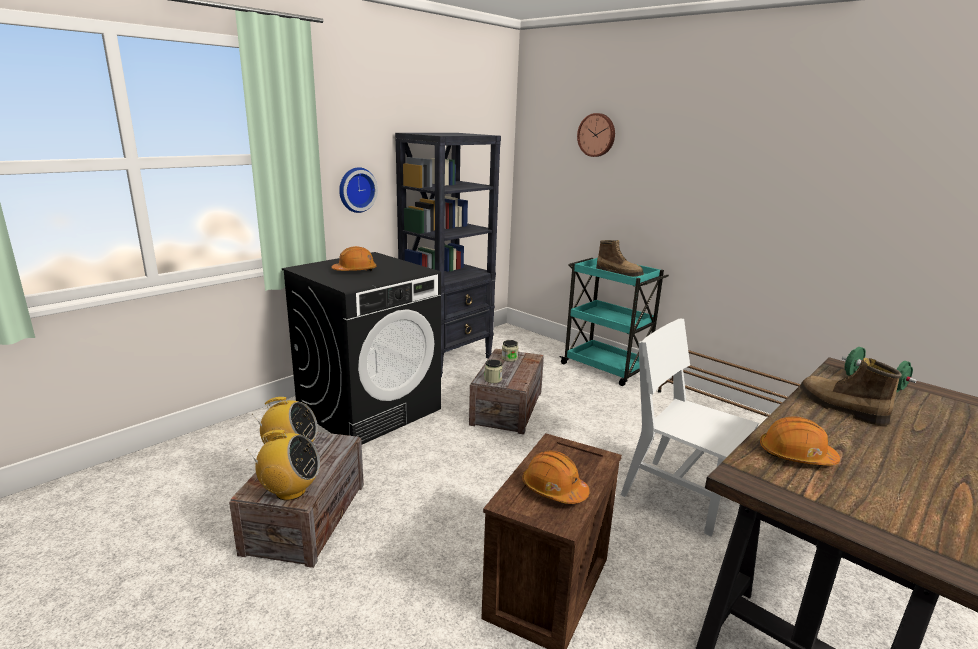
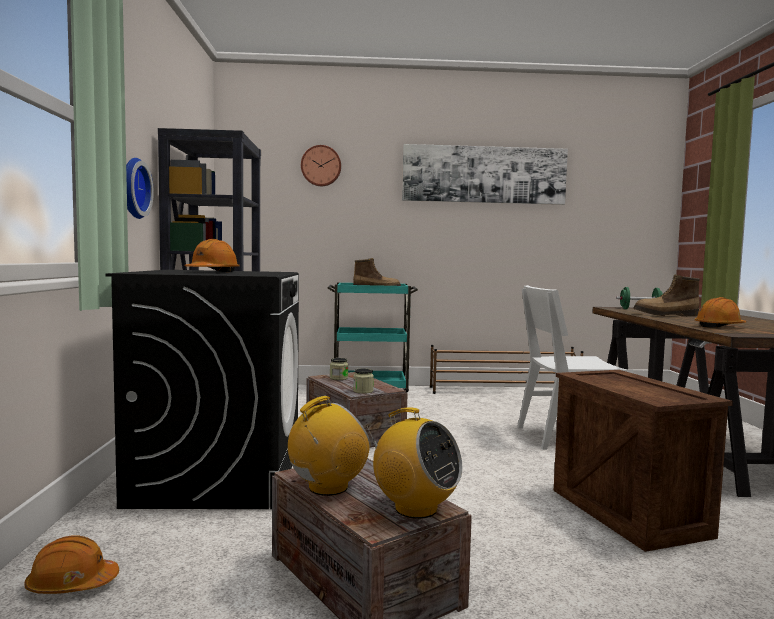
camera: 45 degrees left, 15 degrees down
radio [247,430,320,501] -> radio turned 75 degrees clockwise [366,407,462,519]
orange hard hat [522,451,590,504] -> orange hard hat moved to [24,535,119,594]
none -> picture [402,144,568,205]

